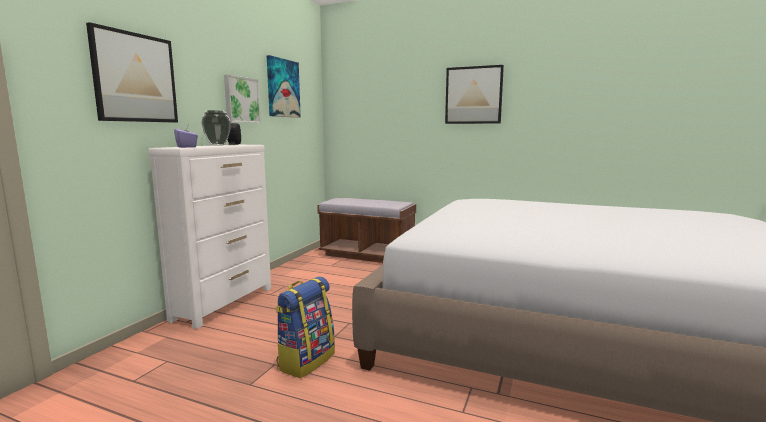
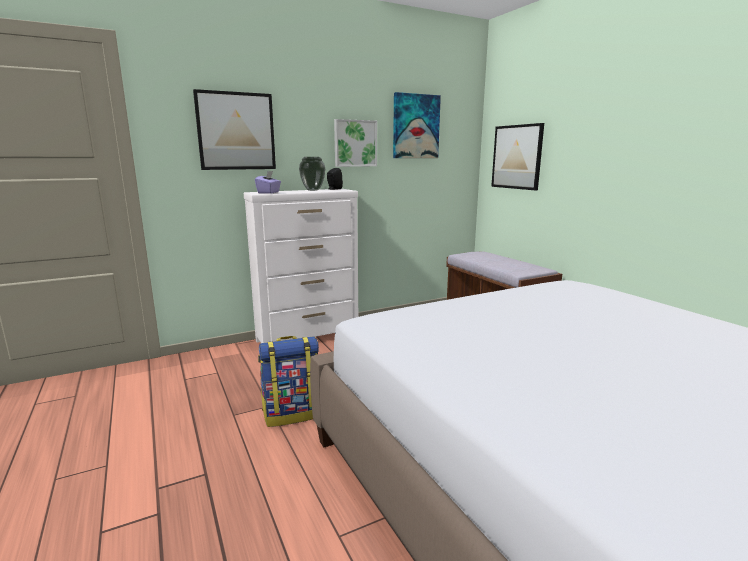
camera: 40 degrees right, 5 degrees up
picture [445,65,504,124] -> picture moved to [491,123,544,190]

